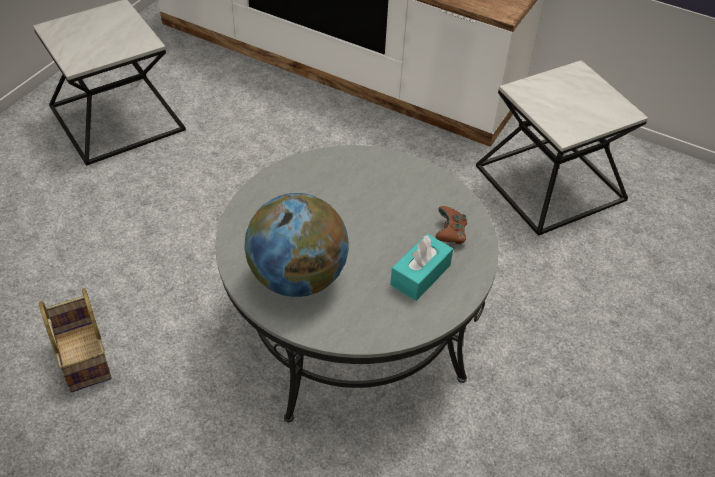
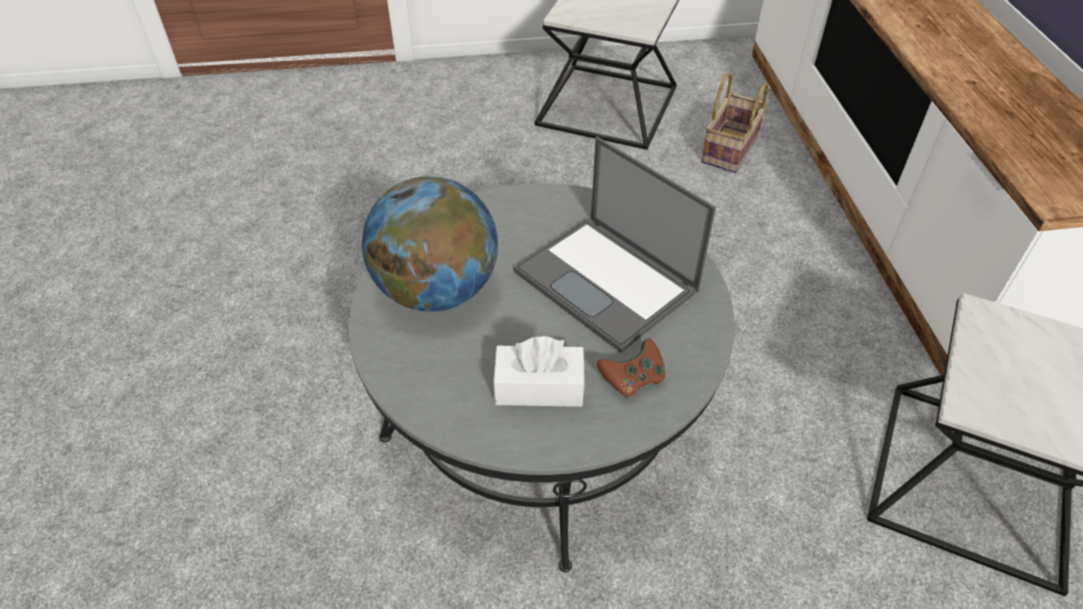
camera: 55 degrees right, 0 degrees up
basket [39,288,112,392] -> basket moved to [701,72,769,173]
turquoise tissue box [390,234,453,301] -> white tissue box [493,336,585,407]
none -> laptop [514,137,716,353]

